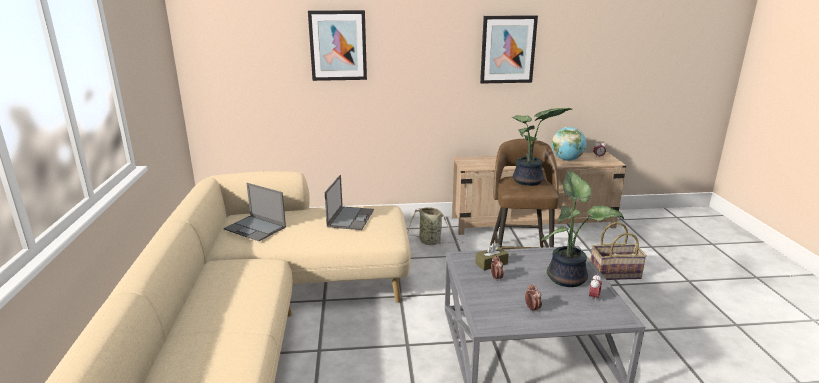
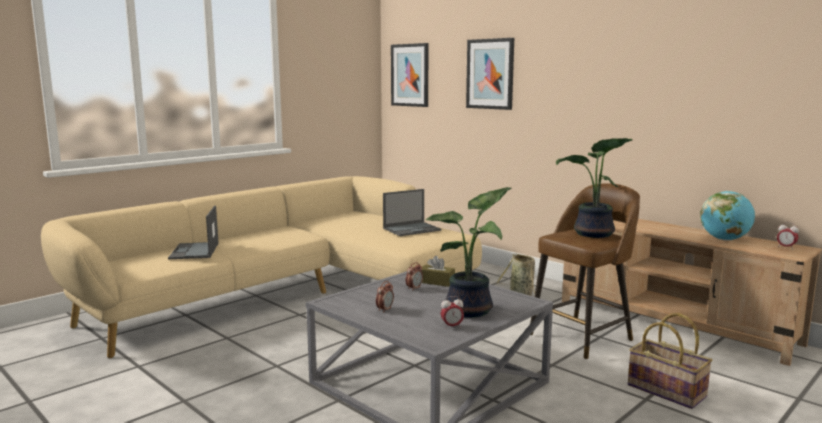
camera: 50 degrees right, 10 degrees down
laptop [224,183,286,241] -> laptop moved to [168,205,218,259]
picture [480,15,538,84] -> picture moved to [391,43,429,107]

